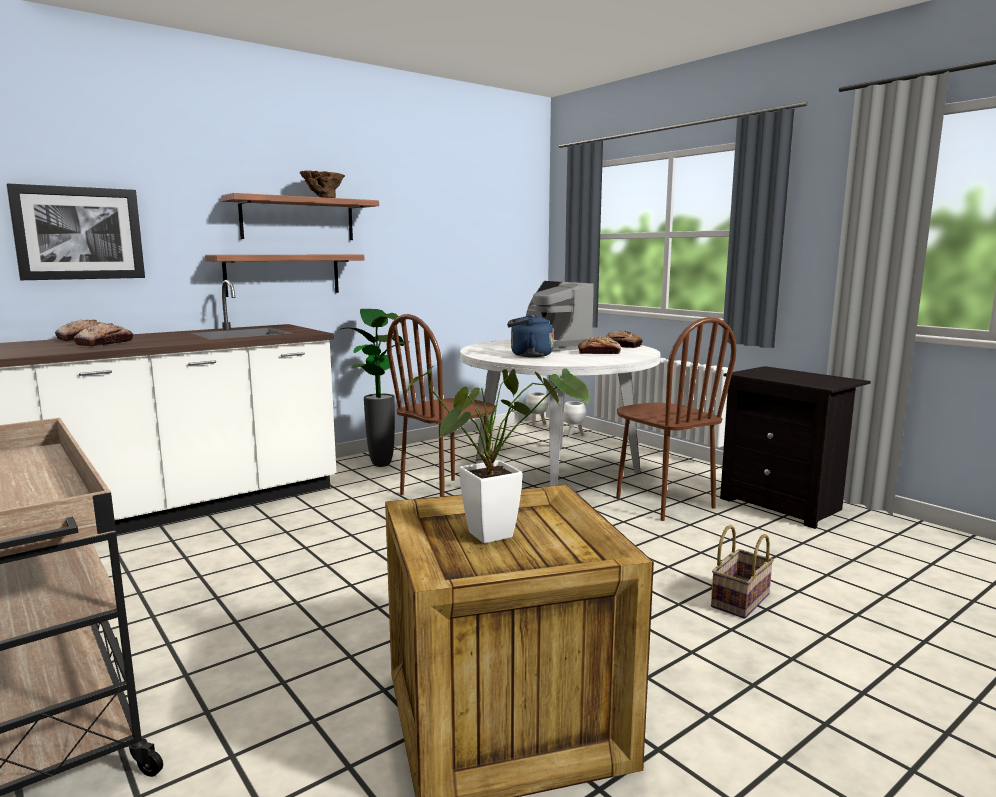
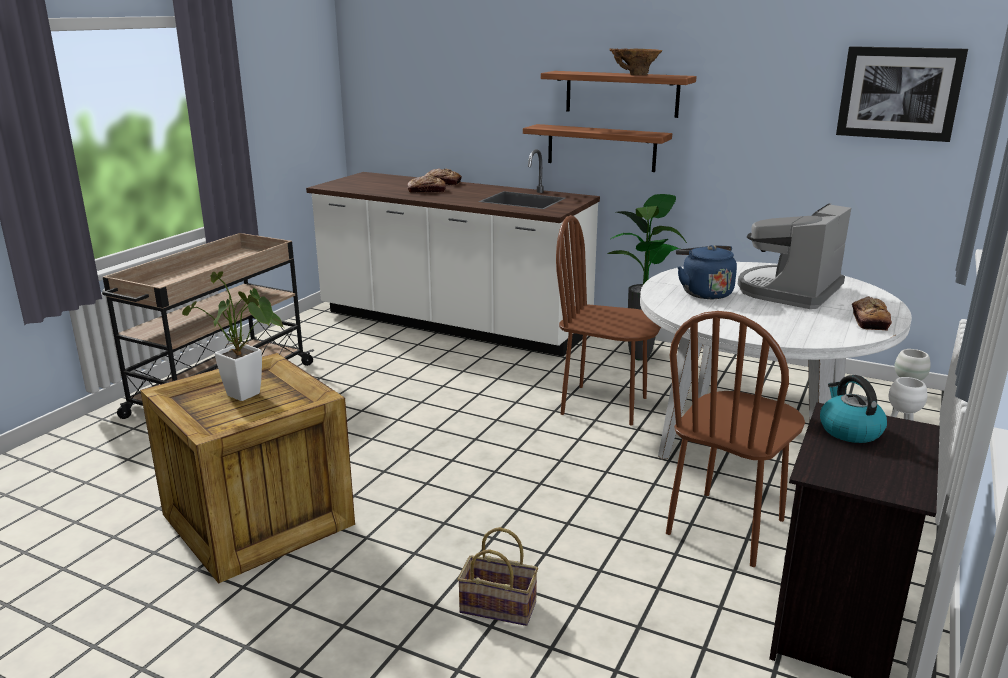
camera: 65 degrees right, 10 degrees up
picture [6,183,145,280] -> picture moved to [836,46,968,142]
bread [578,336,621,354] -> none
none -> kettle [820,375,887,443]

